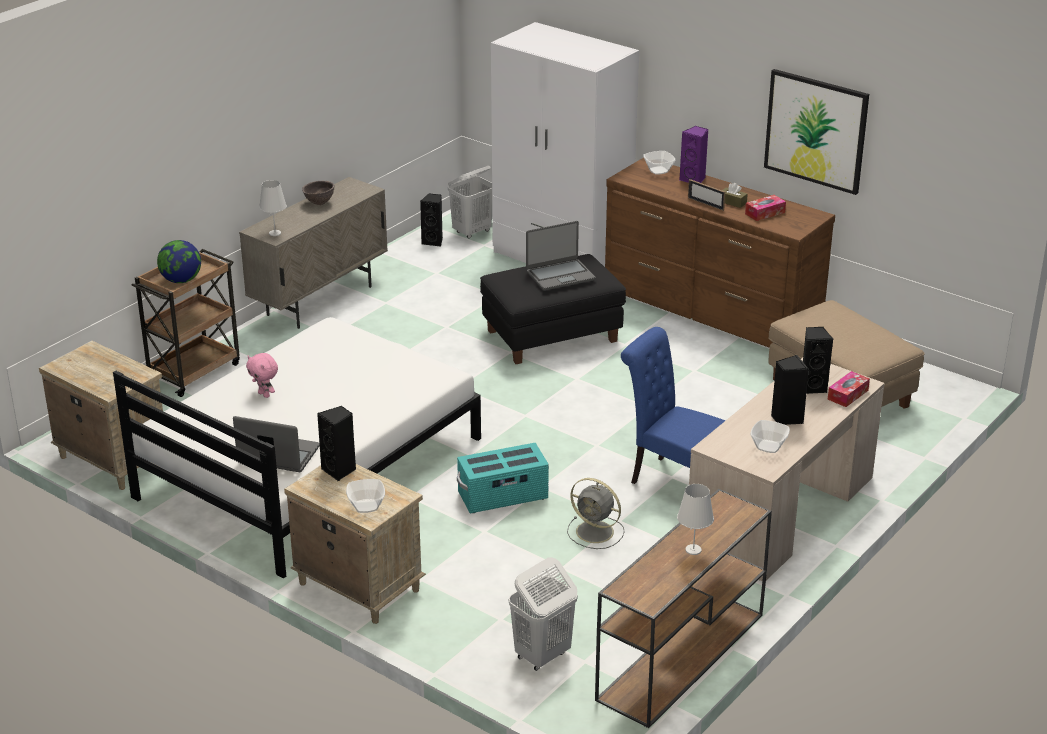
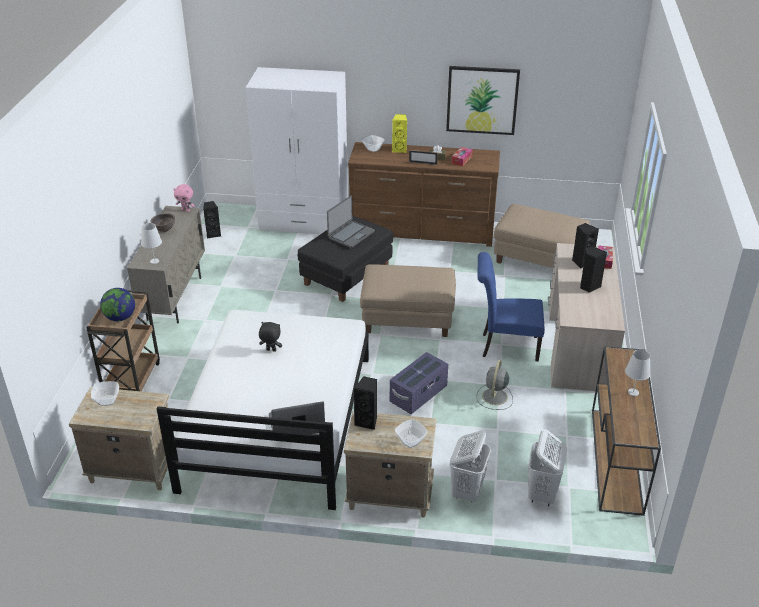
camera: 30 degrees left, 5 degrees up
pink plush toy [246,353,278,398] -> pink plush toy moved to [173,184,195,212]
white laundry basket [448,166,492,239] -> white laundry basket moved to [450,431,491,503]
turquoise storage box [457,443,549,513] -> purple storage box [390,352,448,414]
grey fan [567,478,625,549] -> grey fan turned 105 degrees clockwise [476,360,513,410]
purple speaker [679,126,708,183] -> yellow speaker [392,114,407,153]
bowl [750,420,790,453] -> bowl moved to [91,381,119,406]
none -> black plush toy [259,322,282,352]
none -> beige ottoman [360,264,456,337]

